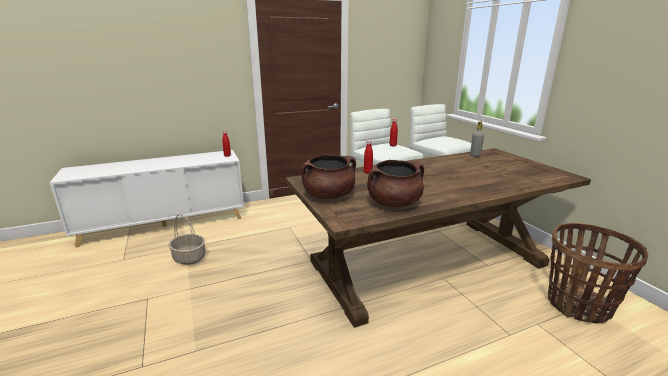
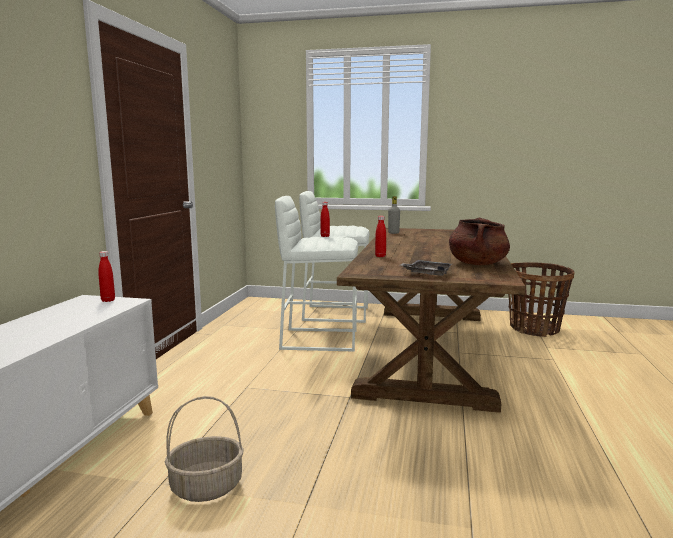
camera: 55 degrees left, 10 degrees down
brown cooking pot [301,154,356,199] -> grey tray [400,260,452,276]

